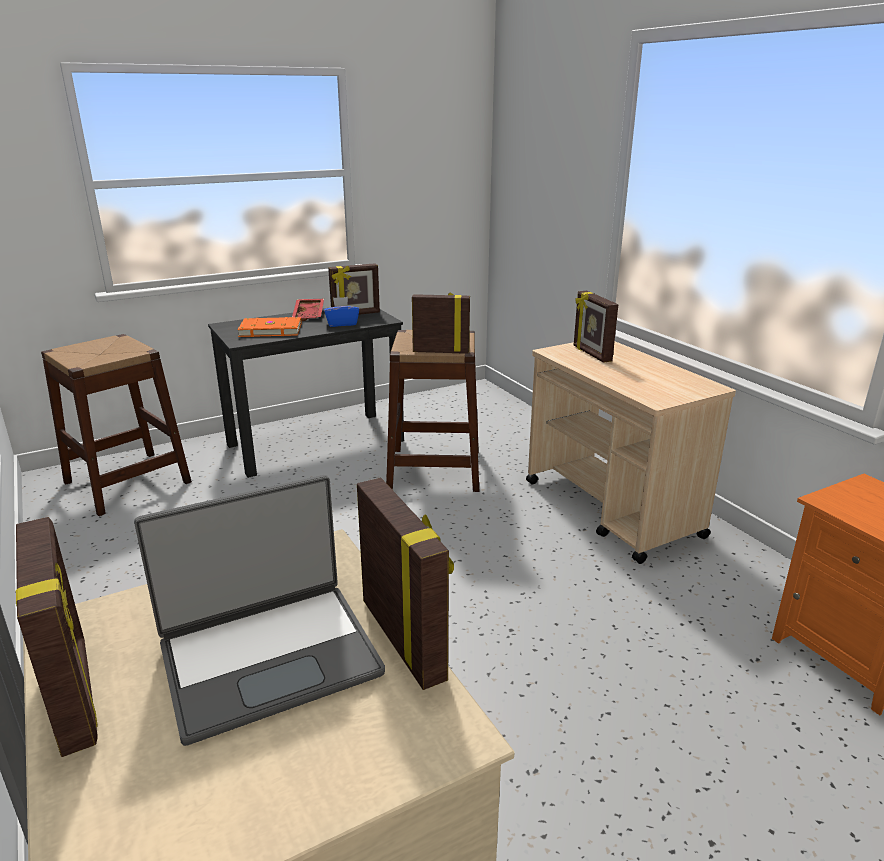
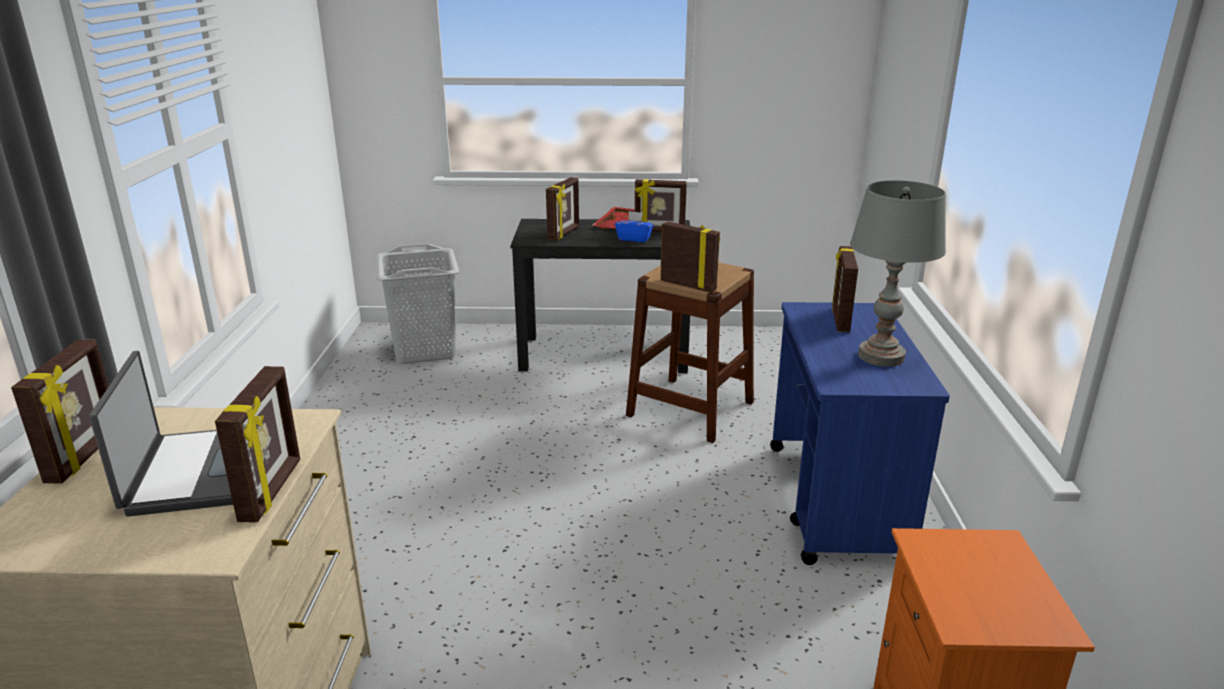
camera: 30 degrees right, 0 degrees up
brown stool [41,334,192,516] -> grey laundry basket [376,244,459,364]
laptop [134,475,385,746] -> laptop turned 105 degrees counterclockwise [89,351,233,516]
orange book [238,317,302,337] -> picture frame [546,177,579,241]
beige cart [526,341,736,564] -> blue cart [770,302,950,565]
none -> grey table lamp [850,180,946,367]

